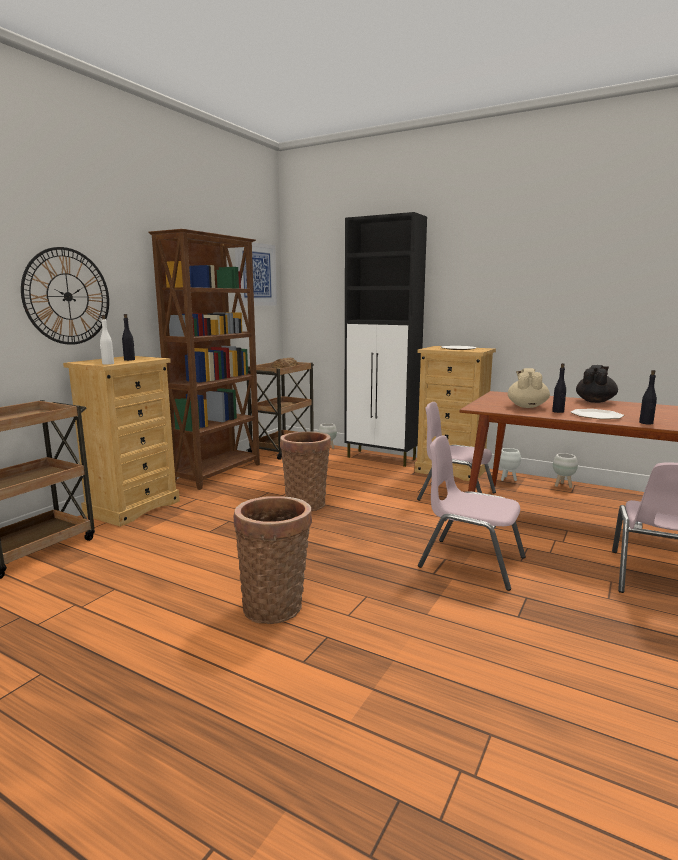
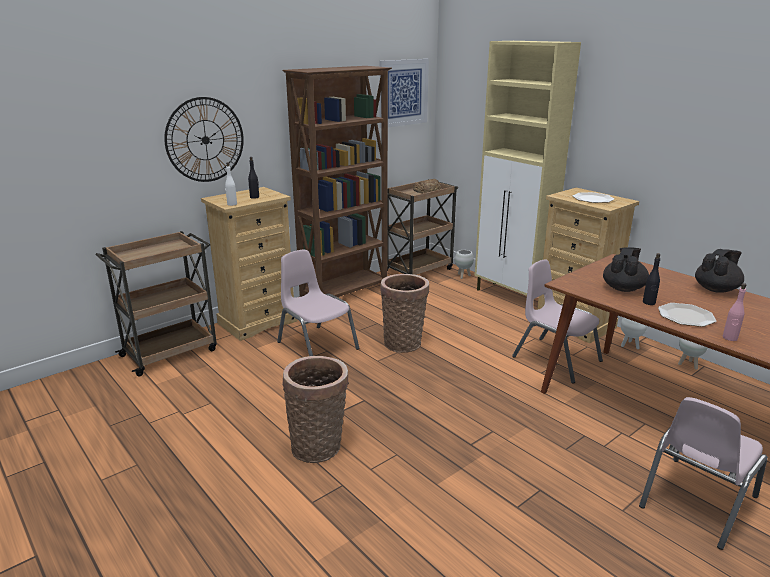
camera: 20 degrees right, 10 degrees up
black cabinet [344,212,427,467] -> beige cabinet [475,41,581,296]
pink chair [418,435,526,591] -> pink chair moved to [277,250,359,356]
beige teapot [508,368,550,408] -> black teapot [603,247,649,292]
black bottle [639,370,657,424] -> pink bottle [723,283,746,341]

